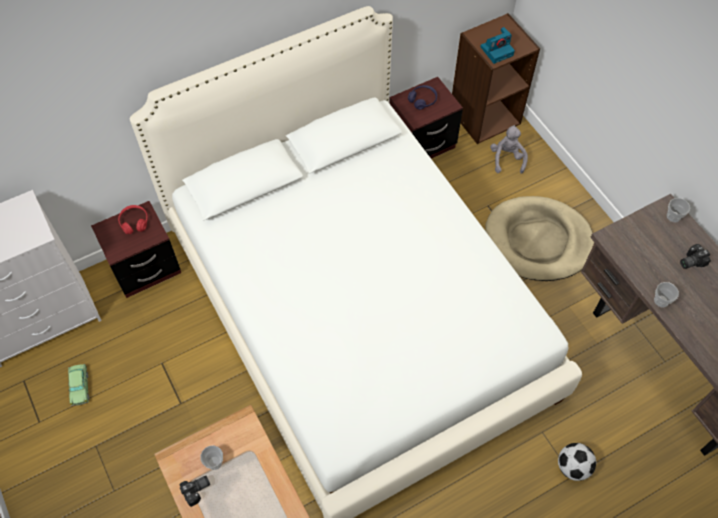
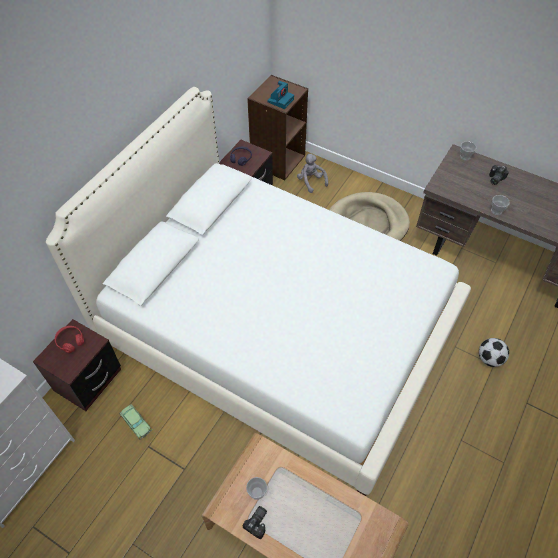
camera: 30 degrees left, 5 degrees down
toy car [68,364,90,406] -> toy car moved to [119,404,152,440]

